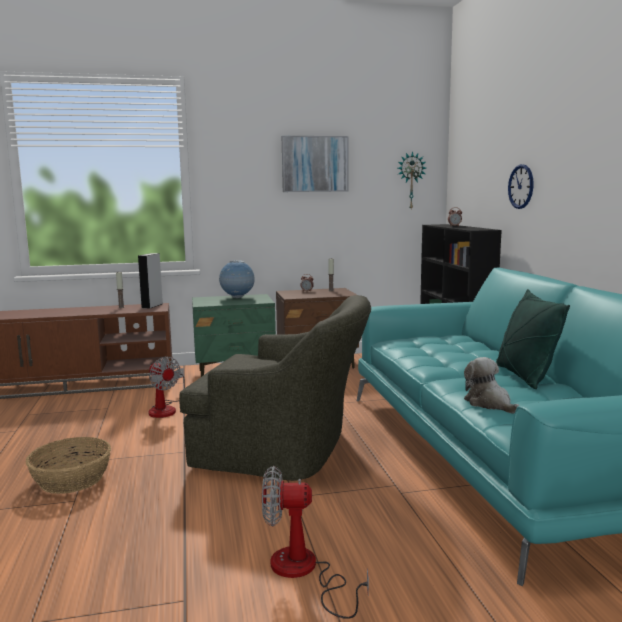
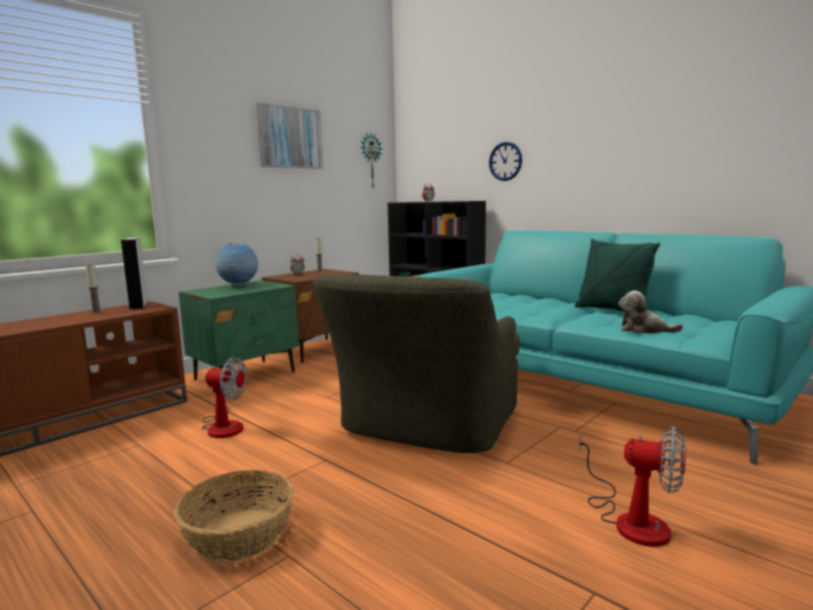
camera: 35 degrees left, 0 degrees up
green armchair [179,295,371,481] -> green armchair turned 135 degrees clockwise [313,273,520,453]
fan [262,466,369,619] -> fan turned 120 degrees counterclockwise [579,426,686,547]

